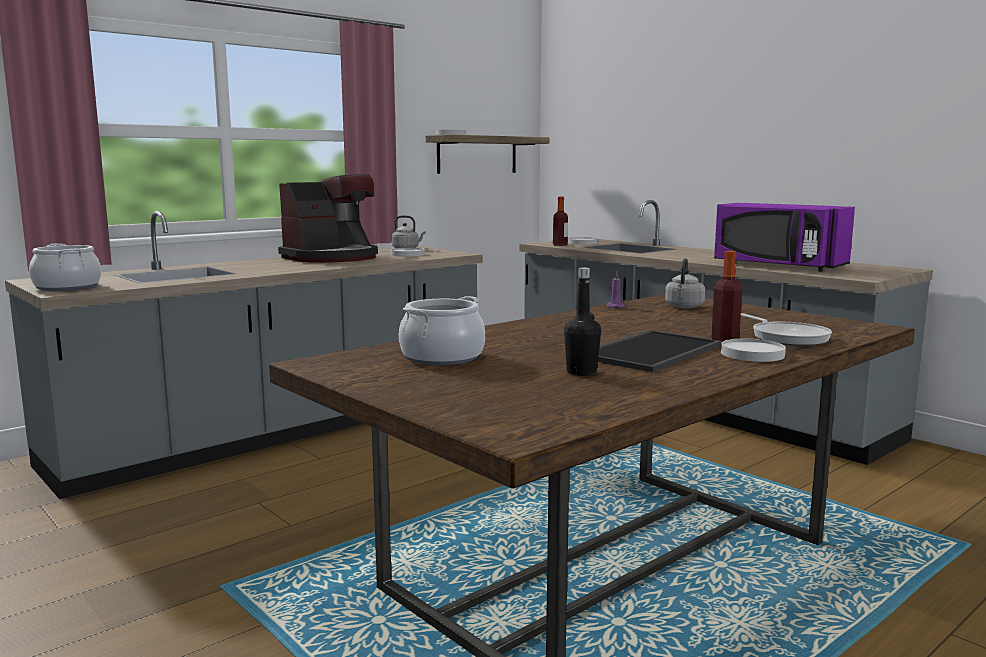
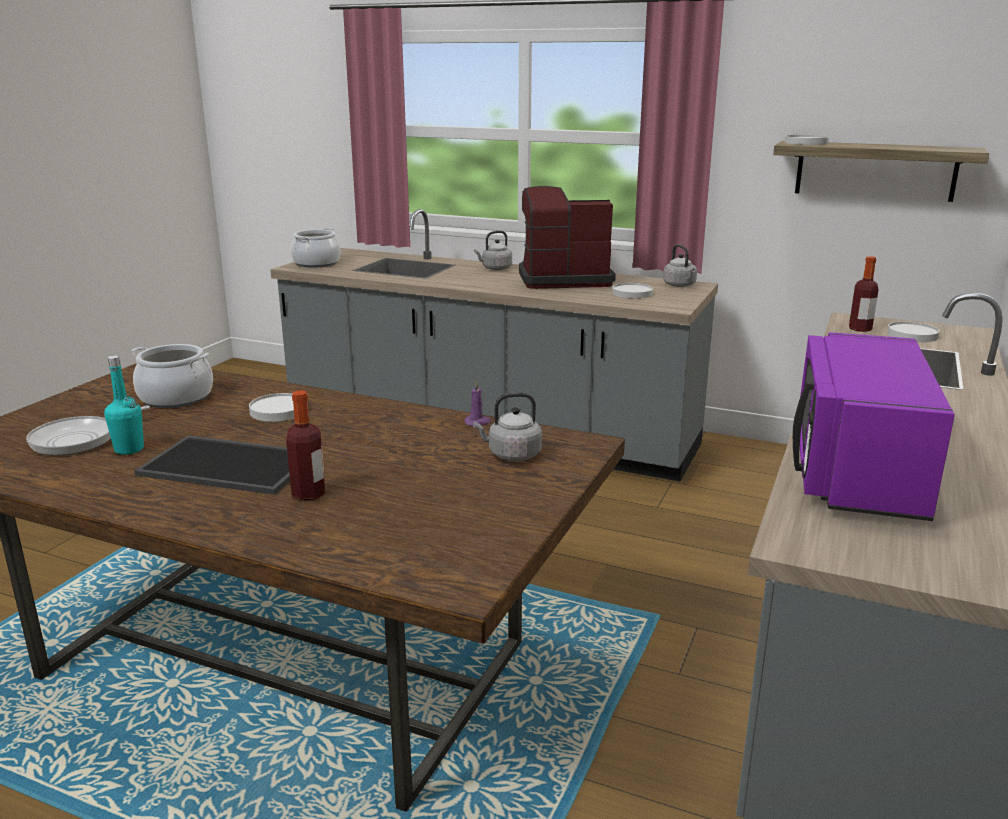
camera: 65 degrees right, 10 degrees up
coffee machine [278,174,378,263] -> coffee machine turned 150 degrees clockwise [519,186,616,289]
black bottle [564,267,601,376] -> turquoise bottle [104,355,144,455]
white plate [721,339,786,362] -> white plate moved to [249,393,294,422]
frying pan [741,313,832,346] -> frying pan moved to [26,405,150,456]
none -> grey kettle [474,231,512,270]

